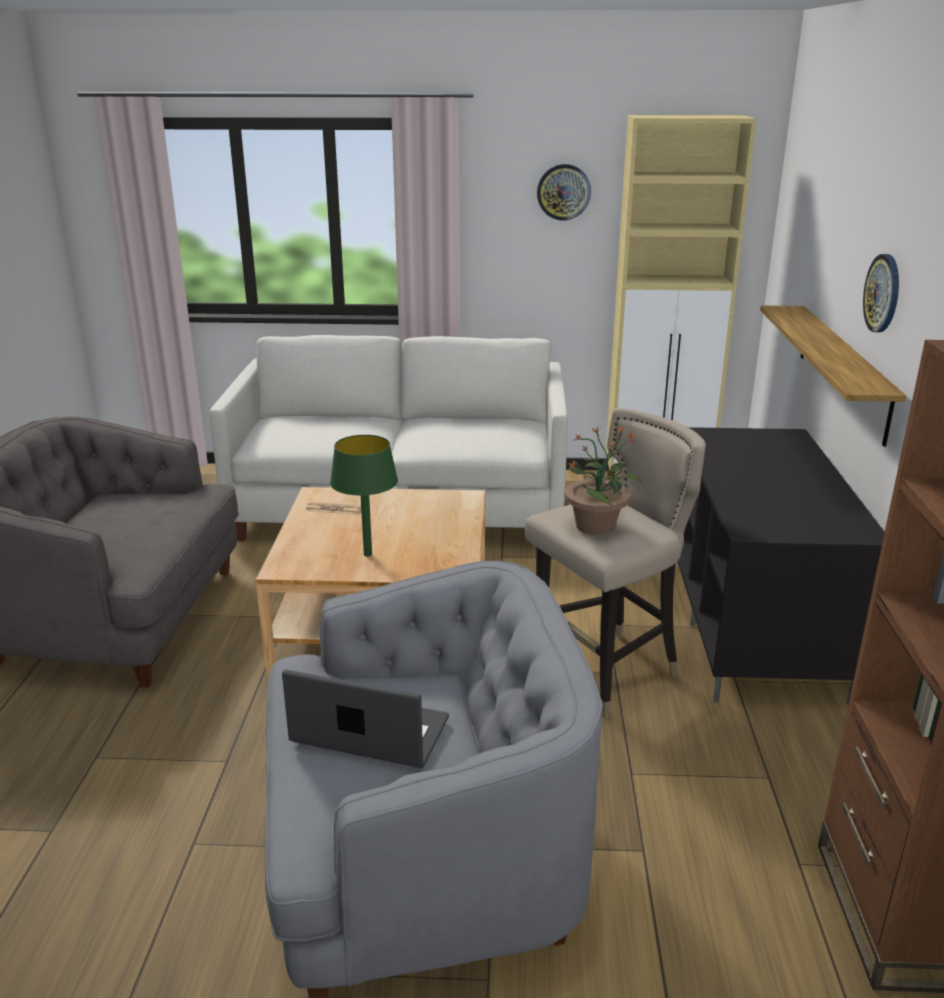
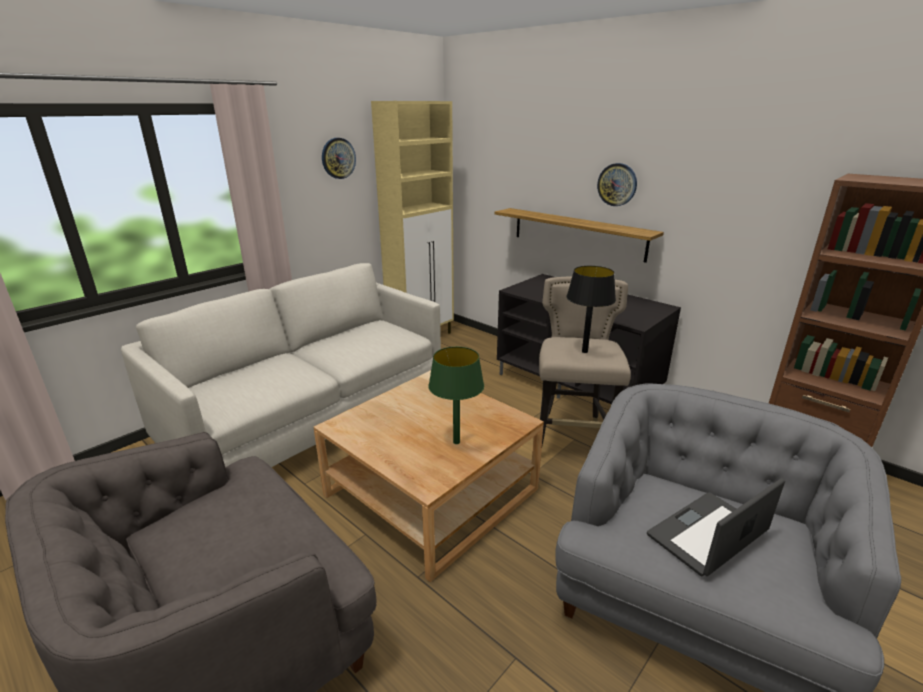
camera: 50 degrees left, 0 degrees up
newspaper [305,502,361,515] -> none
potted plant [564,425,642,535] -> black table lamp [566,266,616,353]

